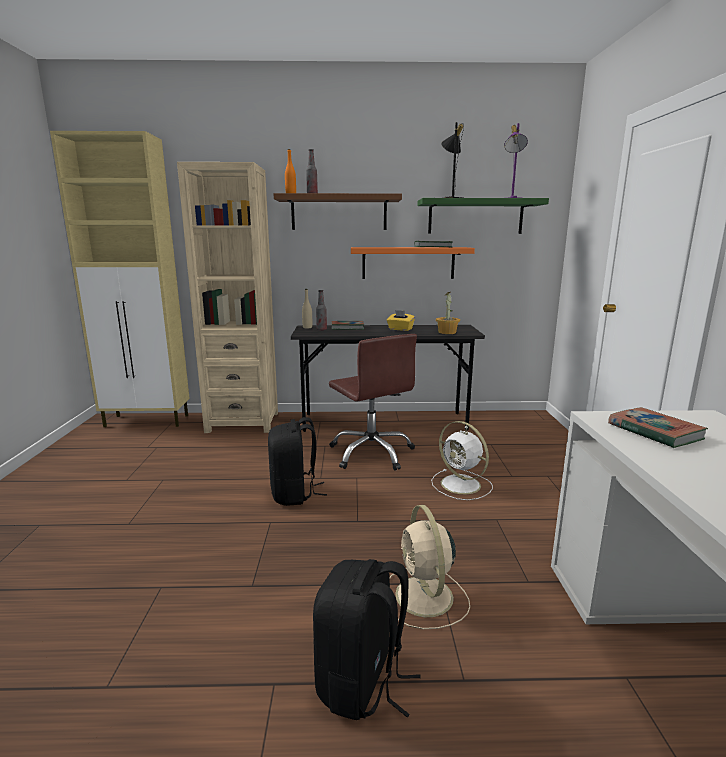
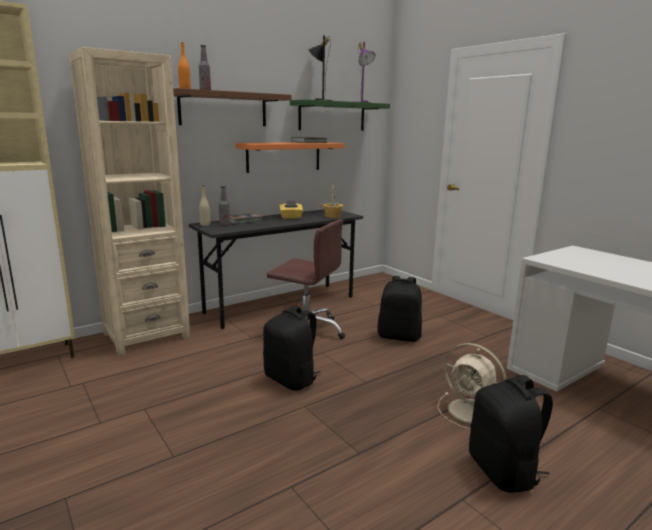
camera: 35 degrees left, 0 degrees up
white fan [431,421,493,500] -> black backpack [377,276,422,342]
book [608,407,708,448] -> none

